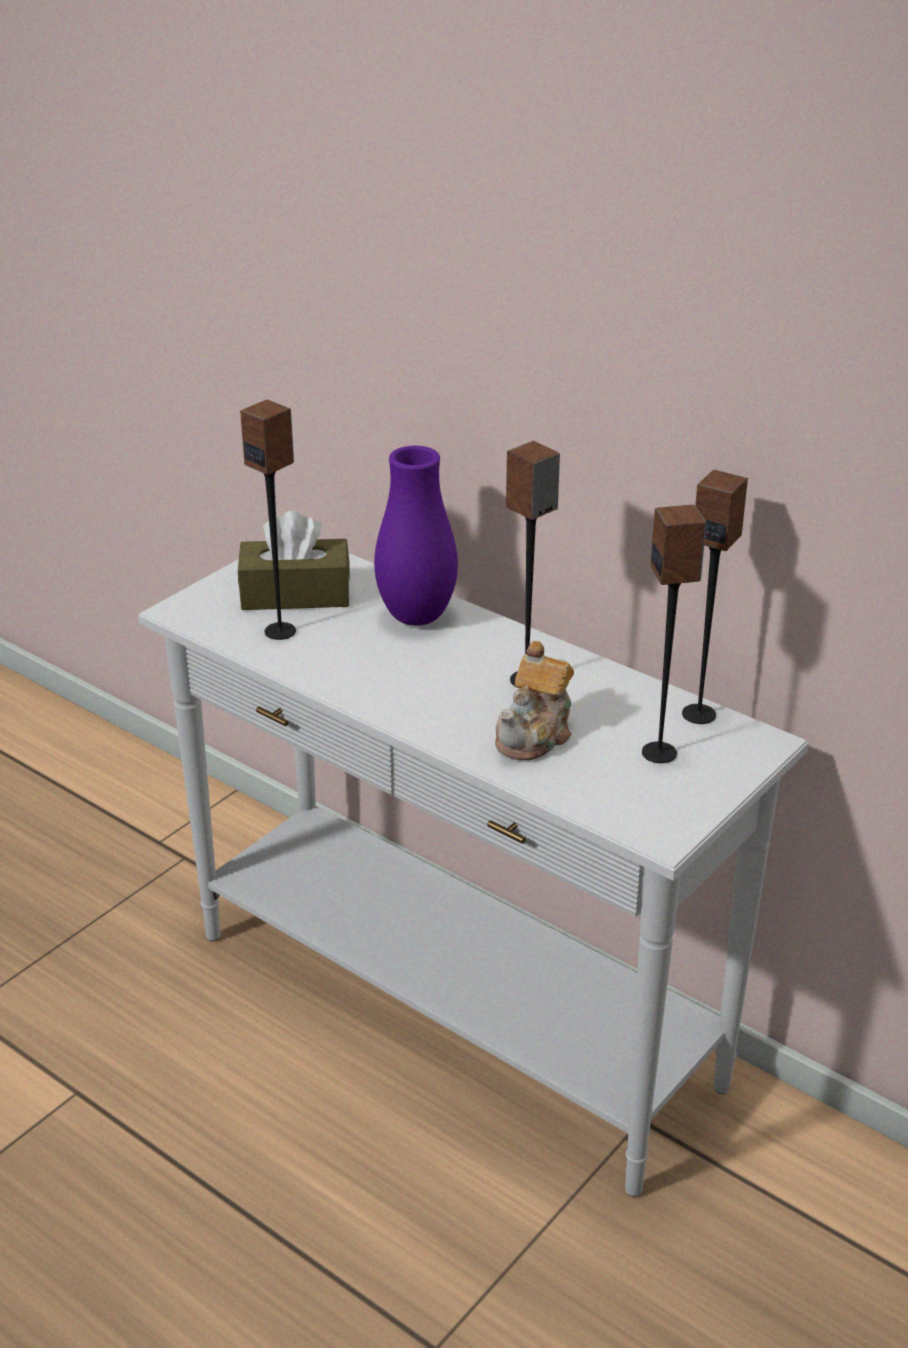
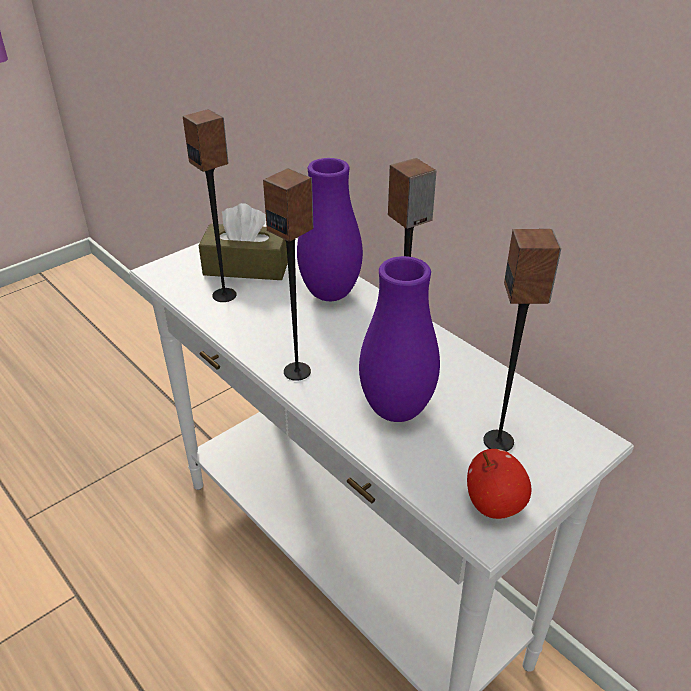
camera: 10 degrees right, 5 degrees up
teapot [495,641,574,761] -> purple vase [359,256,440,422]
speaker [682,470,748,724] -> speaker moved to [263,168,313,381]
none -> apple [467,449,531,519]

